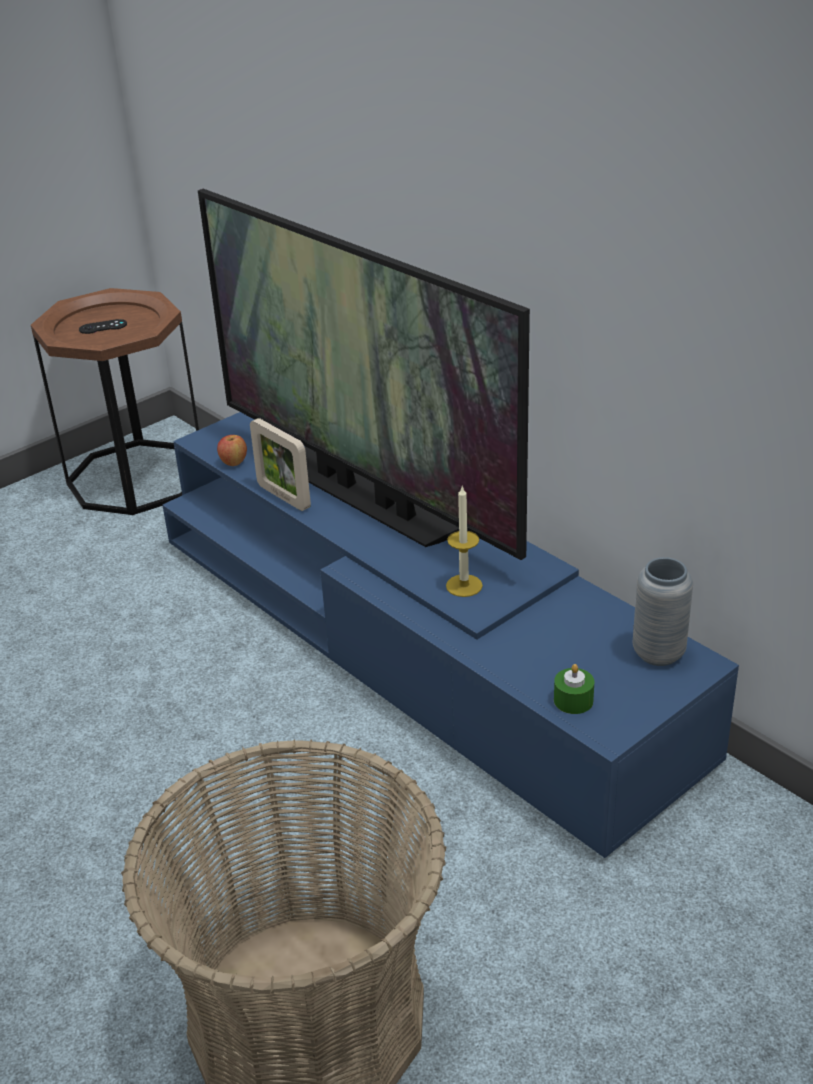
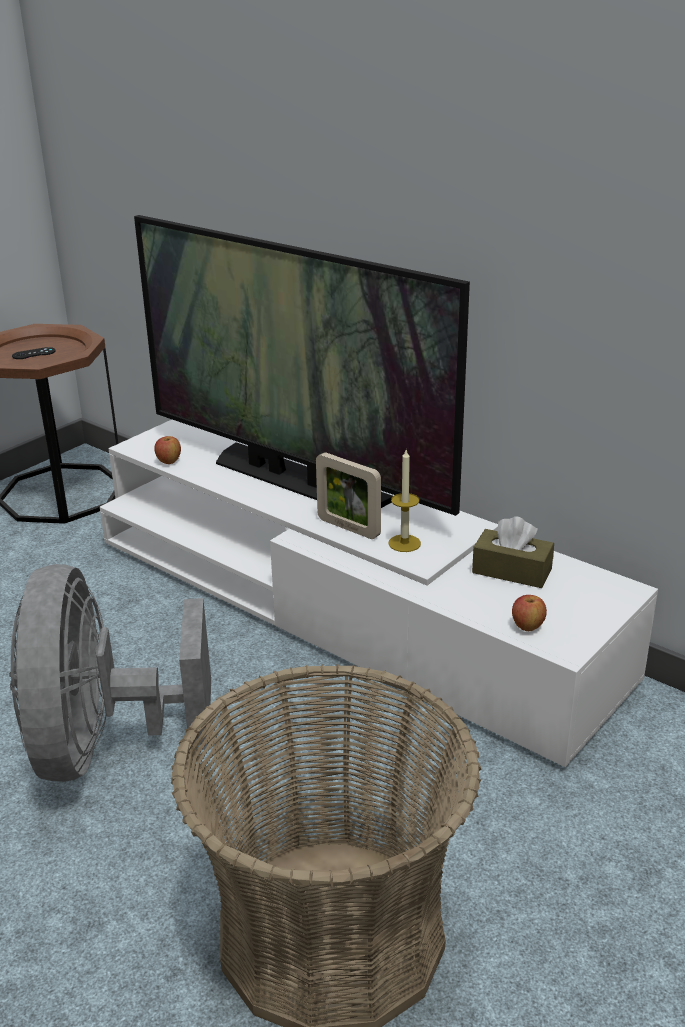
camera: 10 degrees left, 5 degrees down
blue tv stand [162,412,739,858] -> white tv stand [100,420,658,767]
picture frame [250,418,311,511] -> picture frame moved to [316,452,381,539]
green candle [554,664,594,714] -> apple [512,595,547,631]
grey vase [633,557,693,666] -> none
none -> grey fan [9,564,211,782]
none -> brown tissue box [472,516,554,588]

